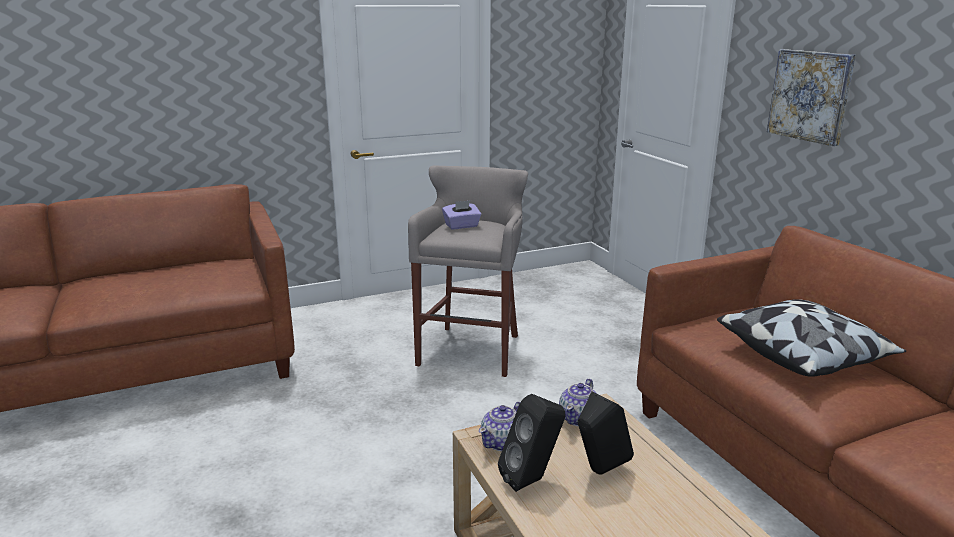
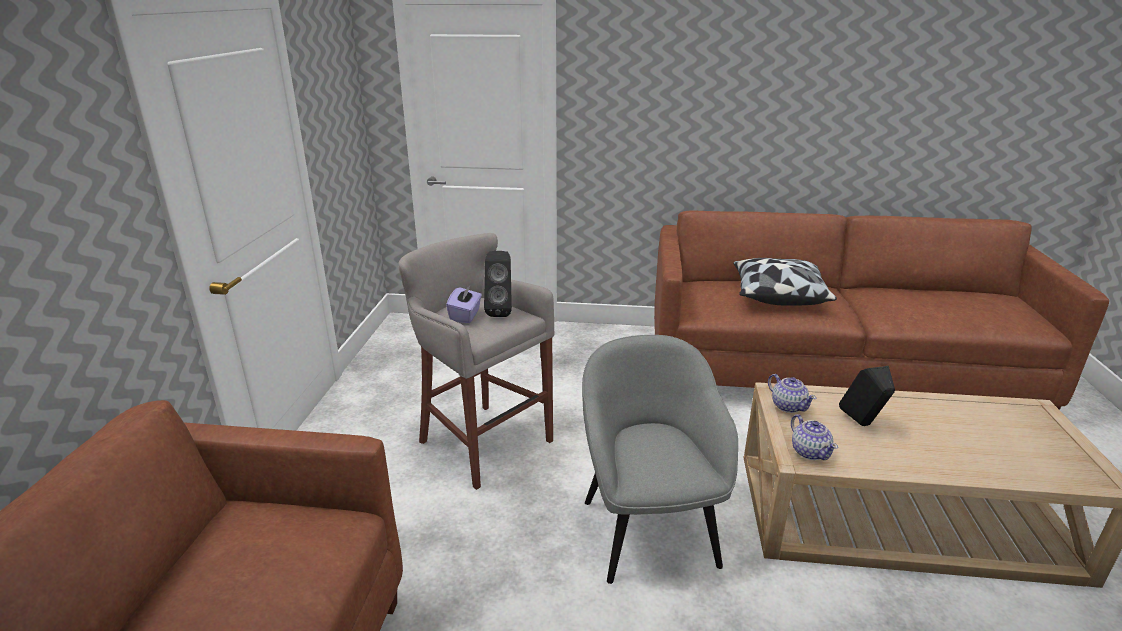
camera: 60 degrees left, 5 degrees up
black speaker [498,394,565,492] -> black speaker moved to [484,251,512,317]
picture [767,49,856,146] -> none
none -> grey armchair [582,335,738,584]

